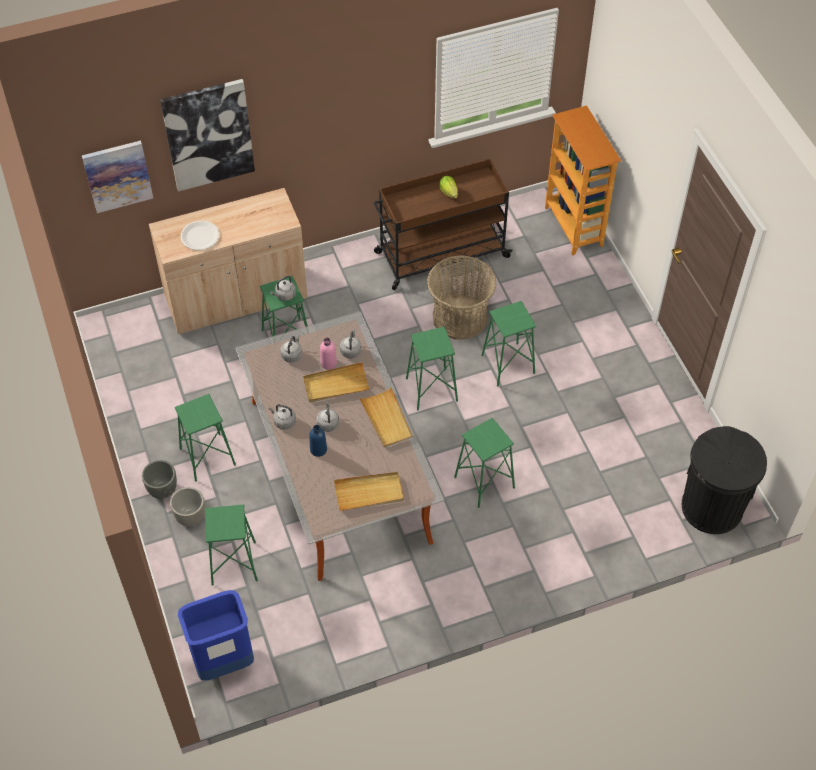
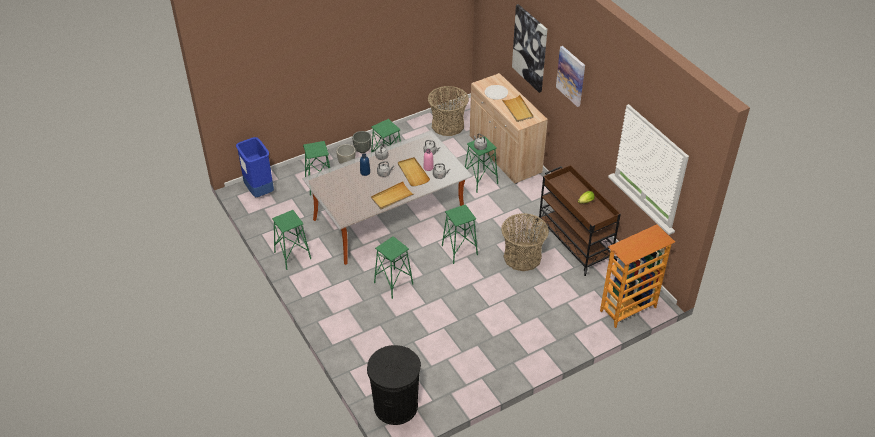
camera: 80 degrees right, 10 degrees down
picture [82,141,153,213] -> picture moved to [556,46,585,107]
beige tray [334,472,404,511] -> beige tray moved to [502,94,534,122]
green stool [481,301,536,386] -> green stool moved to [272,210,311,270]
none -> basket [428,86,469,136]

